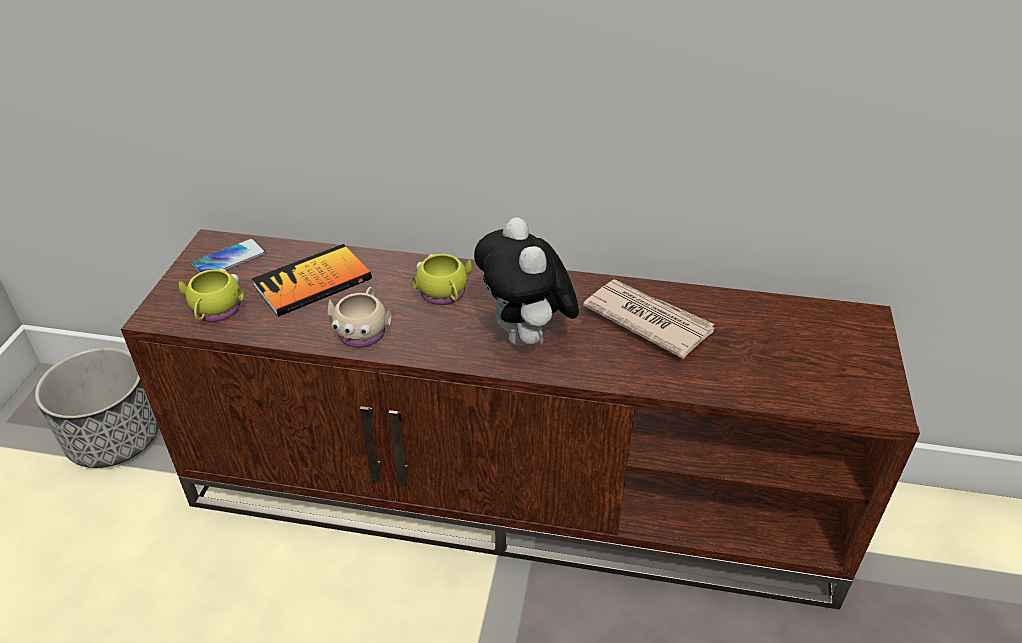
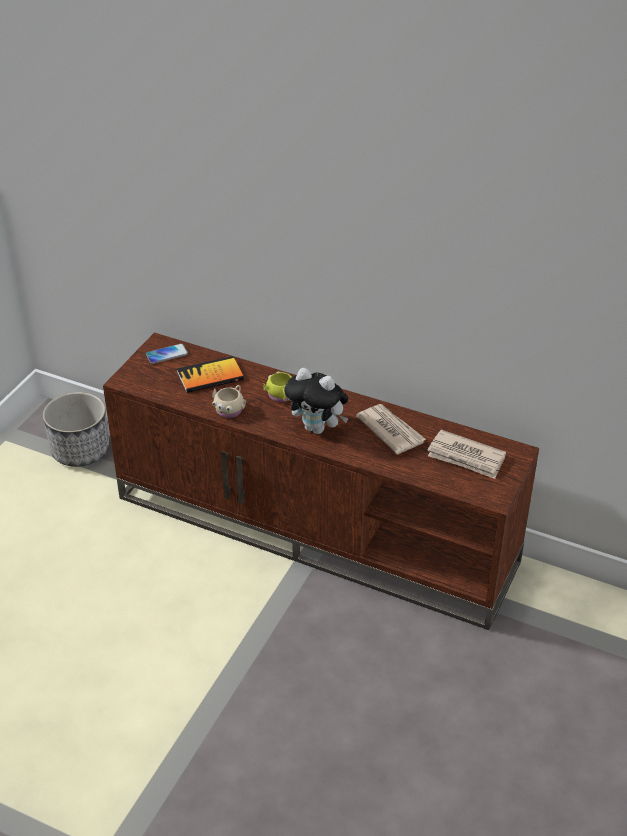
camera: 15 degrees right, 0 degrees up
yellow mug [179,268,244,322] -> none
plush toy [474,218,579,346] -> plush toy turned 60 degrees counterclockwise [285,368,349,434]
none -> newspaper [427,430,506,479]

